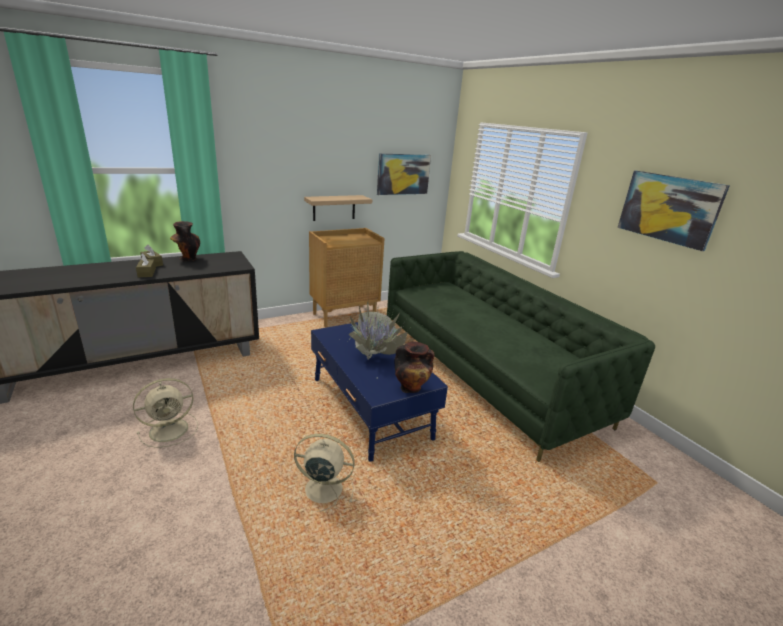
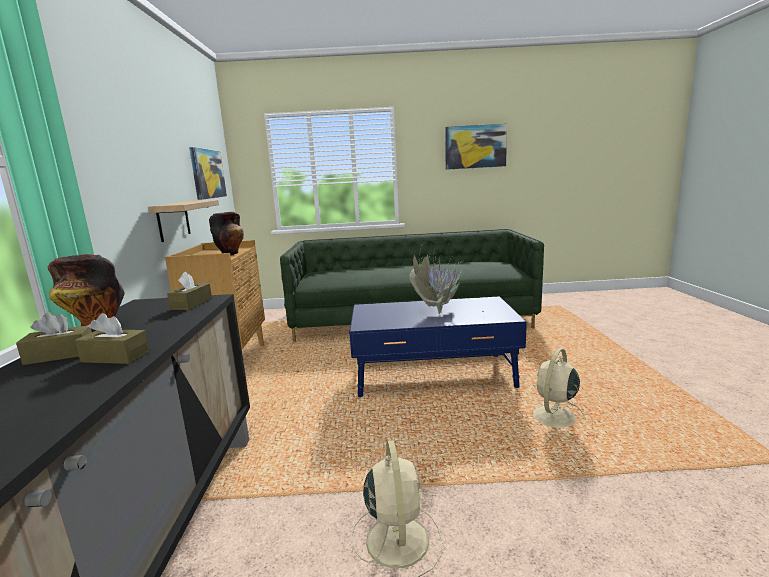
camera: 60 degrees left, 10 degrees down
vase [394,342,435,393] -> vase moved to [209,212,244,255]
none -> brown tissue box [167,272,212,310]

